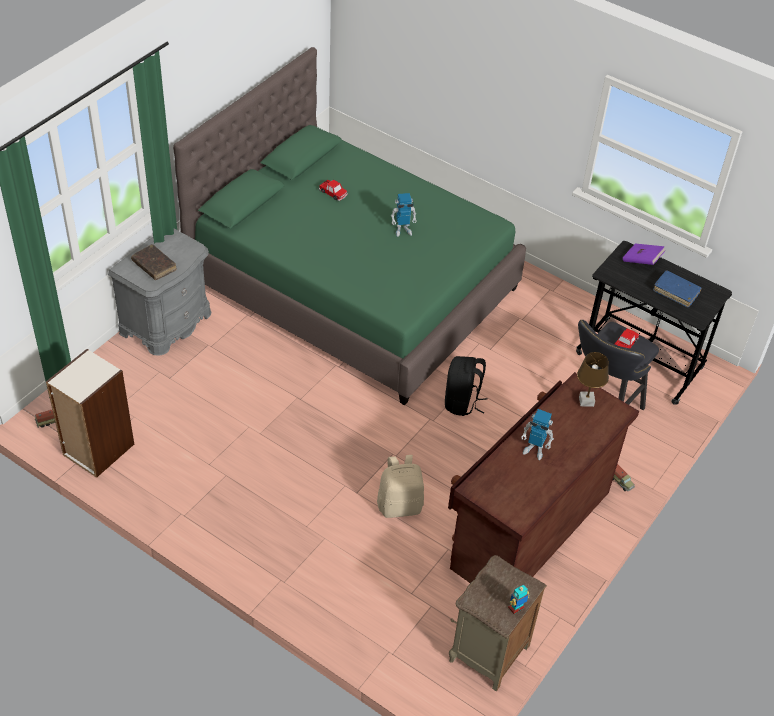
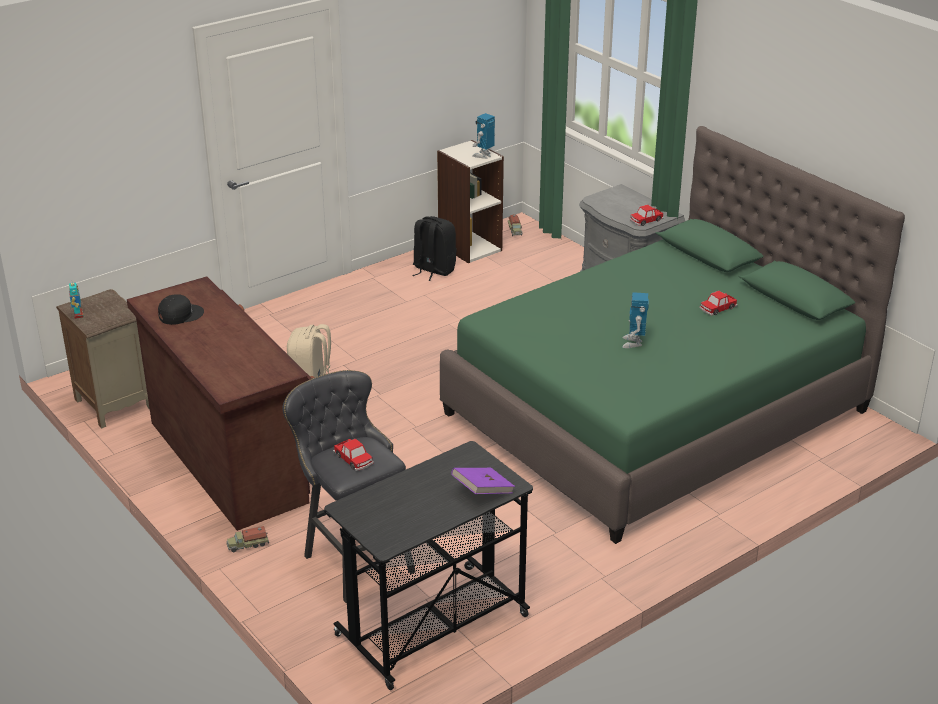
camera: 110 degrees right, 15 degrees down
brown book [131,244,177,280] -> none
black backpack [445,356,488,416] -> black backpack moved to [412,216,457,281]
toy robot [521,409,554,460] -> toy robot moved to [472,113,495,159]
brown table lamp [577,352,609,407] -> none
blue book [653,270,702,307] -> none
none -> black cap [158,294,204,325]
none -> toy car [630,205,664,226]

